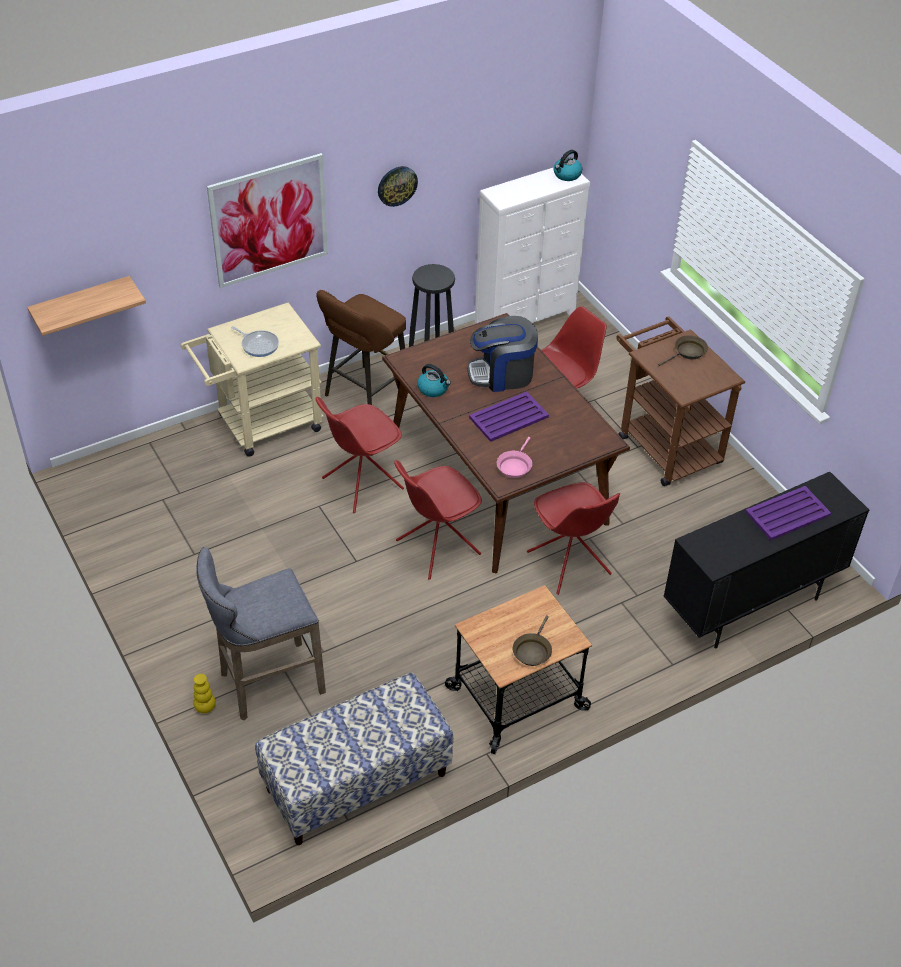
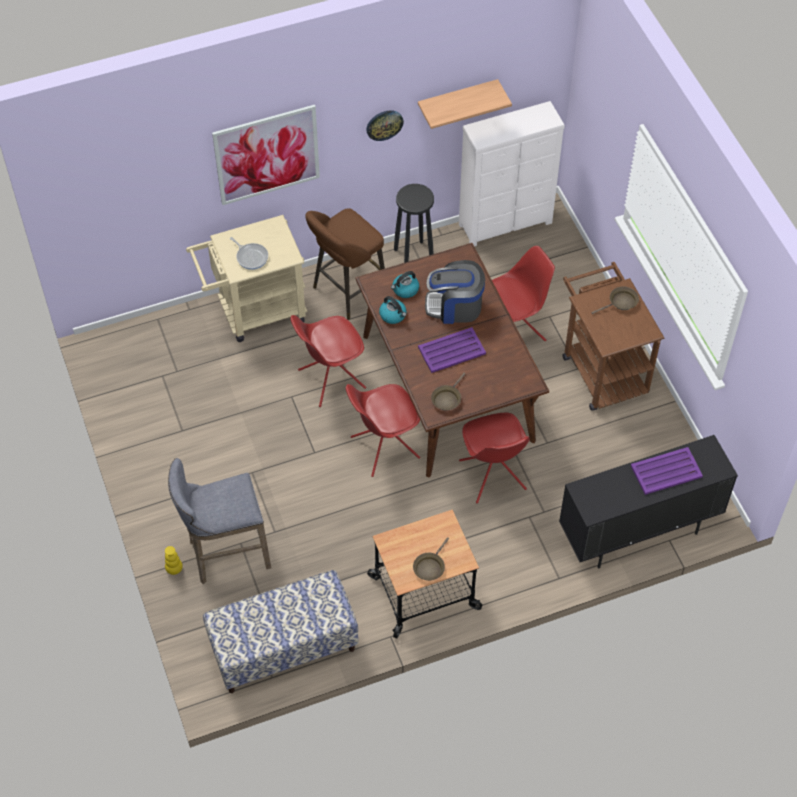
camera: 10 degrees right, 10 degrees up
shelf [27,276,146,336] -> shelf moved to [418,79,512,129]
pink frying pan [497,437,532,478] -> brown frying pan [431,373,466,411]
kettle [554,150,582,181] -> kettle moved to [391,271,419,298]

